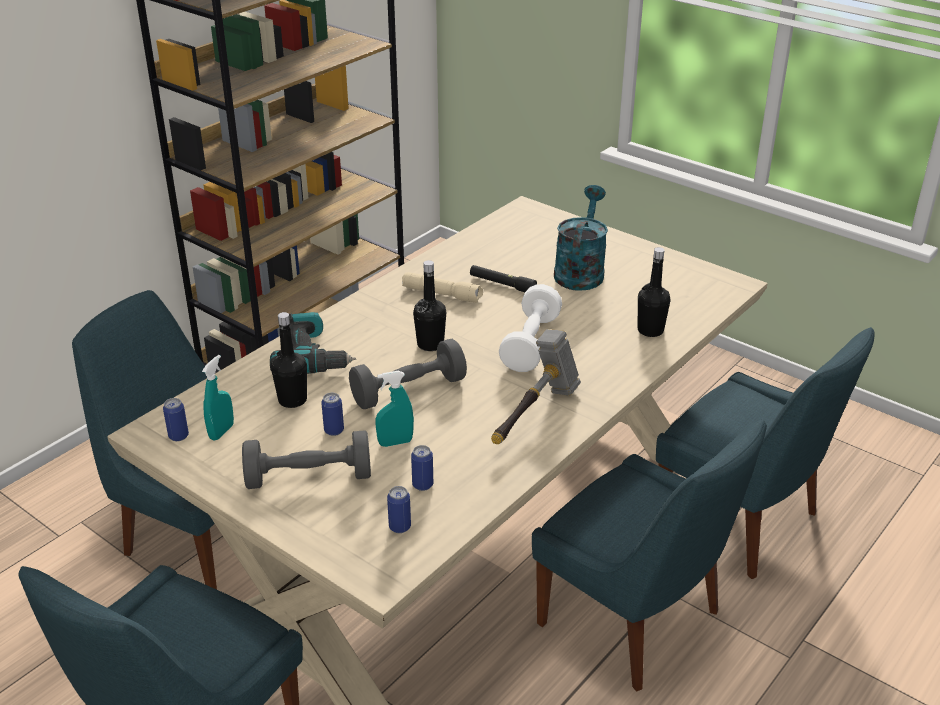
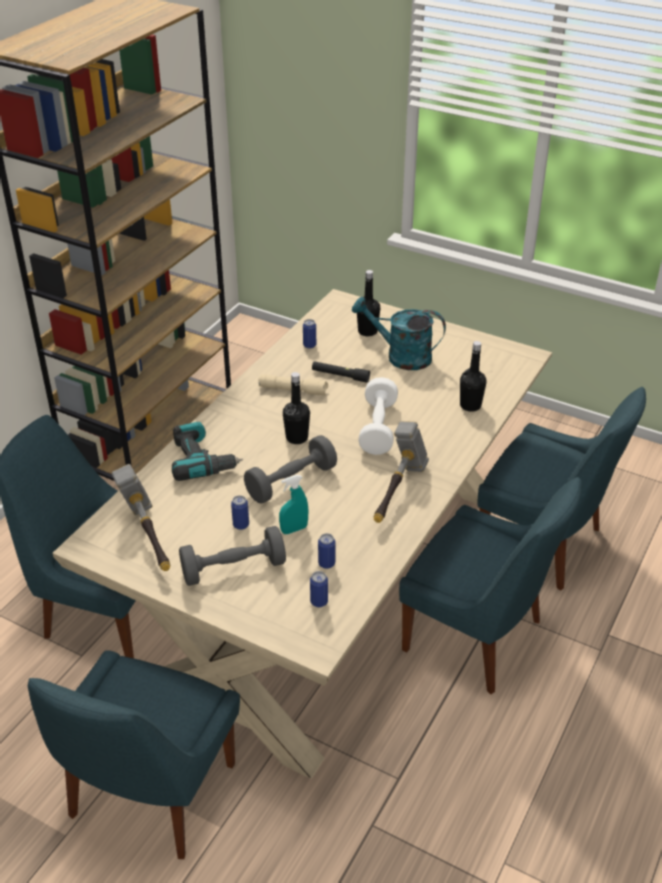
camera: 10 degrees left, 5 degrees up
can [163,398,189,441] -> can moved to [303,319,316,348]
turquoise spray bottle [202,355,234,441] -> hammer [112,464,170,571]
black bottle [271,312,307,408] -> black bottle moved to [357,270,380,336]
turquoise watering can [554,185,608,291] -> turquoise watering can turned 75 degrees counterclockwise [352,297,446,370]

